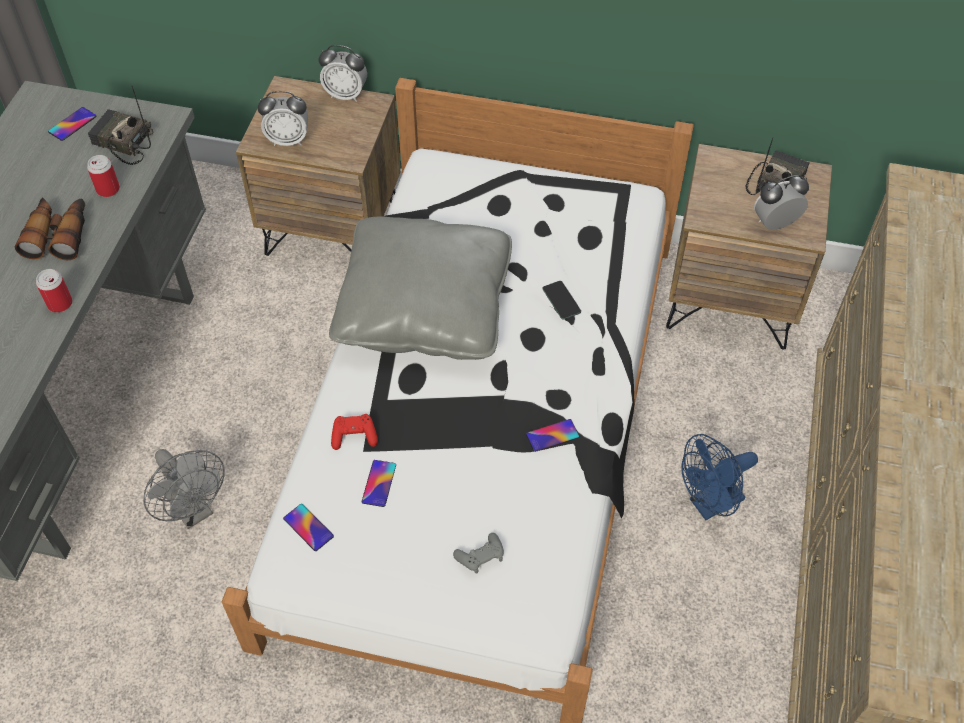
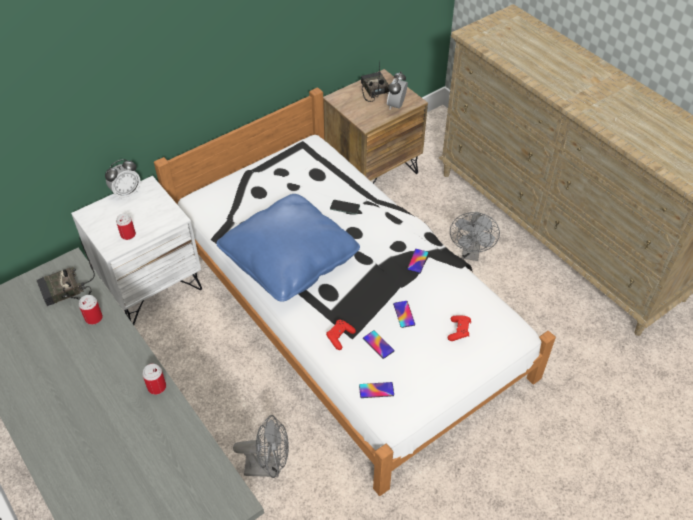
camera: 50 degrees left, 5 degrees down
binoculars [15,197,85,260] -> none
phone [48,107,97,141] -> phone moved to [393,301,415,328]
brown nightstand [236,76,401,256] -> white nightstand [71,176,202,325]
alarm clock [258,91,308,146] -> can [116,214,136,240]
grey pillow [329,216,512,360] -> blue pillow [216,194,360,302]
grey game controller [453,533,504,574] -> red game controller [448,316,471,341]
blue fan [681,434,758,520] -> grey fan [450,212,500,261]

